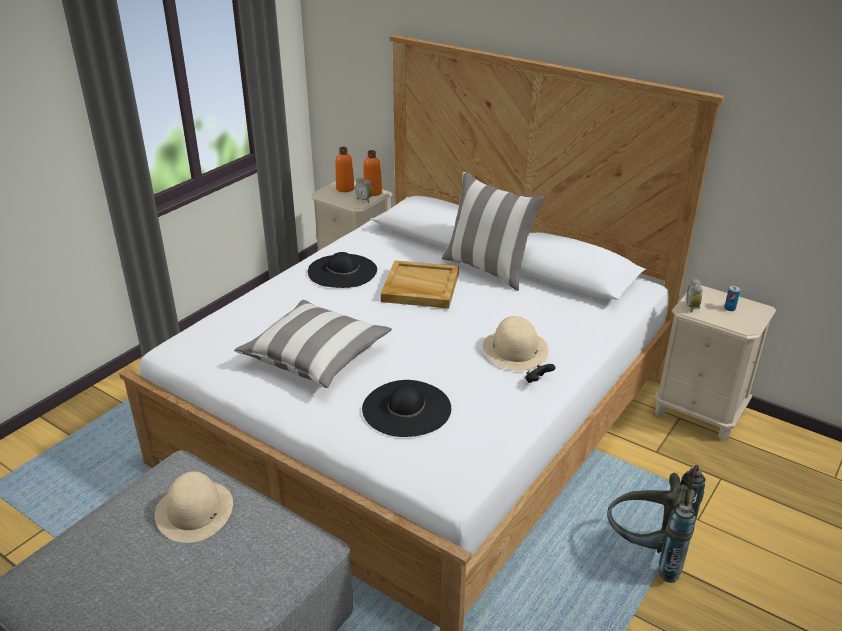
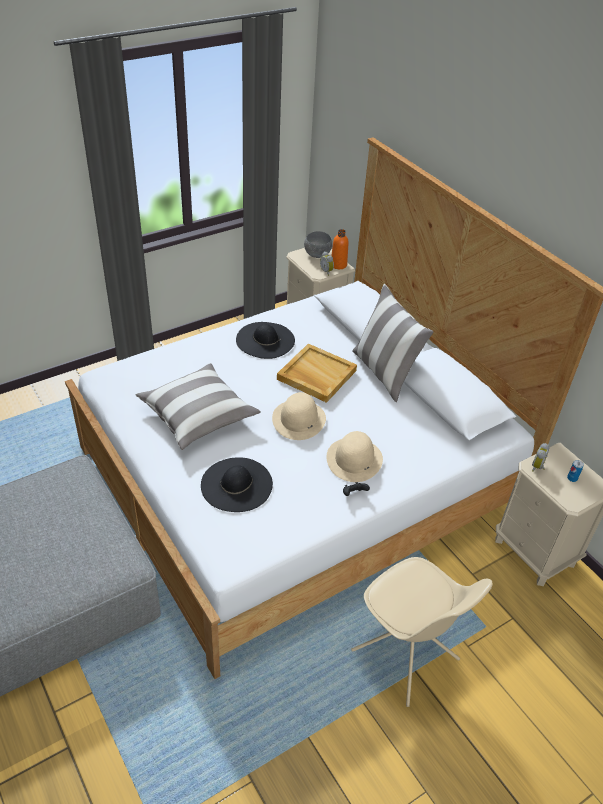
camera: 20 degrees right, 10 degrees up
beige hat [155,472,233,543] -> beige hat moved to [272,392,326,440]
orange bottle [335,147,355,192] -> grey bowl [304,231,332,258]
grey backpack [607,465,706,583] -> beige chair [351,557,493,707]

